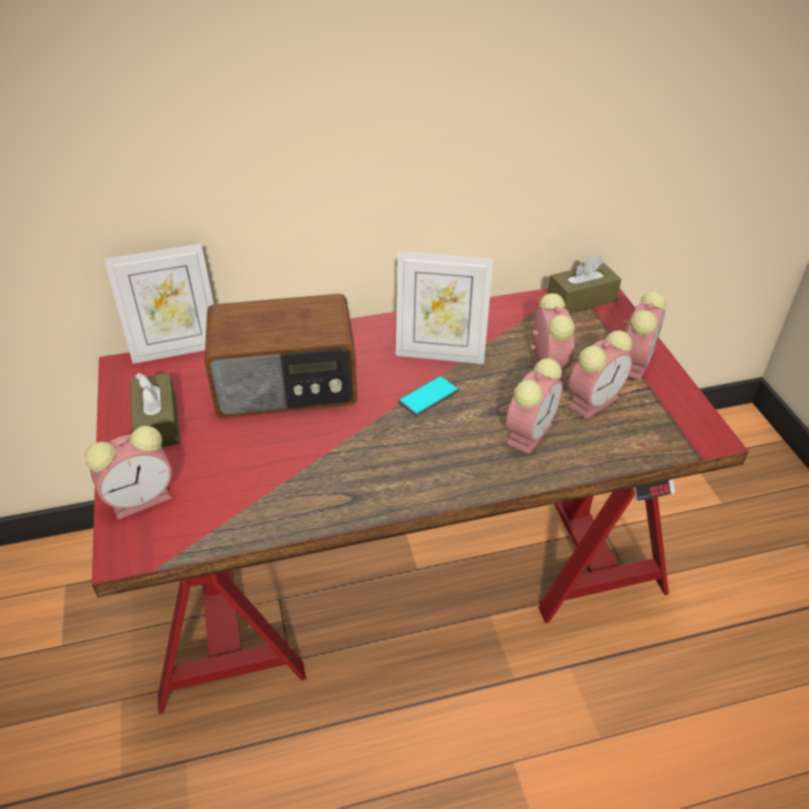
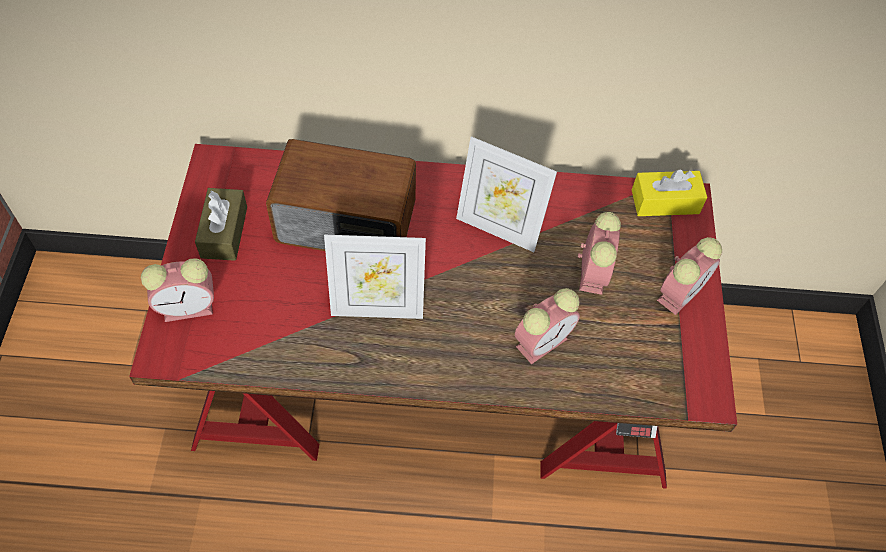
camera: 15 degrees right, 15 degrees up
picture frame [104,244,214,364] -> picture frame moved to [324,235,426,319]
phone [398,376,459,417] -> none
brown tissue box [548,255,621,314] -> yellow tissue box [632,170,707,216]
alarm clock [568,330,632,419] -> none

